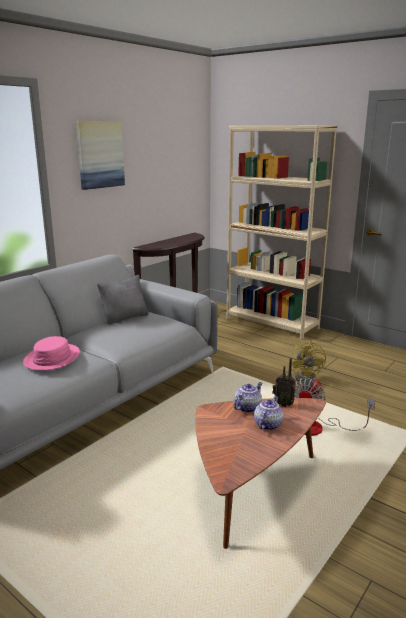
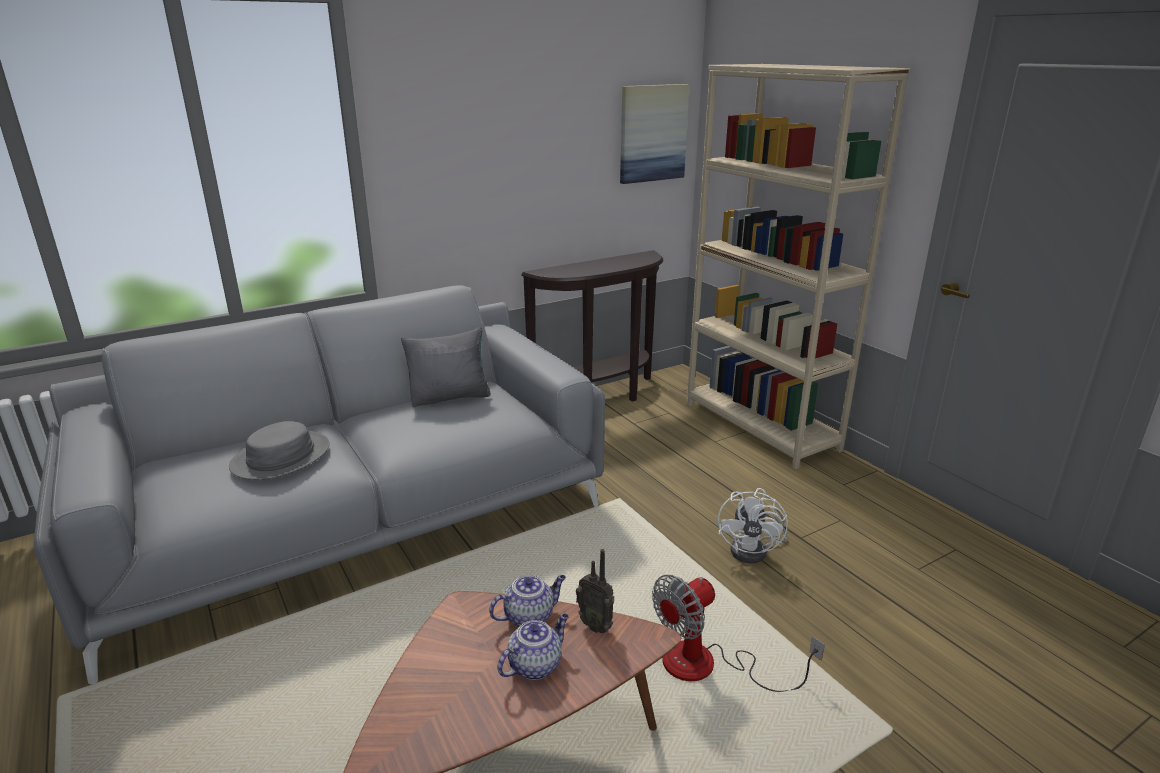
camera: 20 degrees right, 5 degrees up
pink hat [23,336,80,371] -> grey hat [229,421,330,480]
picture [76,121,125,190] -> picture moved to [620,84,690,184]
yellow fan [291,340,326,383] -> white fan [718,488,788,563]

